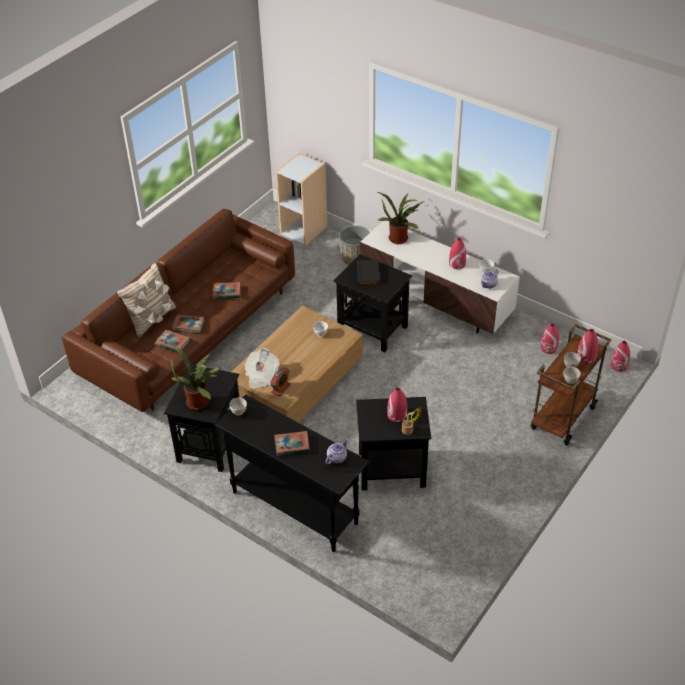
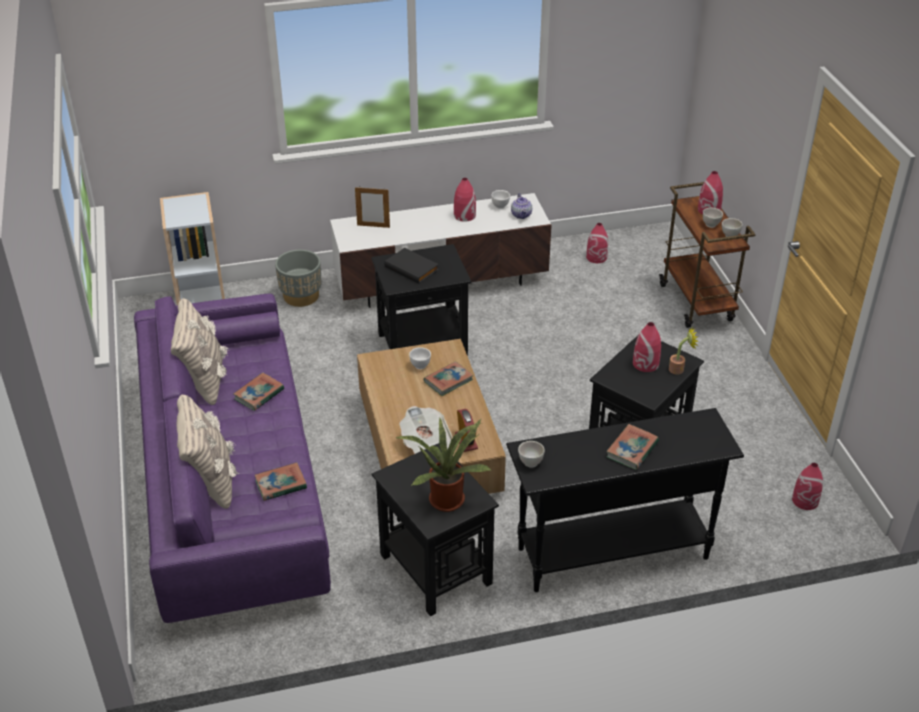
camera: 50 degrees left, 5 degrees down
brown sofa [62,209,295,412] -> purple sofa [134,293,331,623]
book [172,314,205,333] -> book moved to [424,361,473,396]
teapot [326,439,348,464] -> none
potted plant [378,192,424,244] -> picture frame [355,187,390,228]
red vase [610,341,630,372] -> red vase moved to [792,463,823,510]
none -> beige pillow [171,298,228,405]

